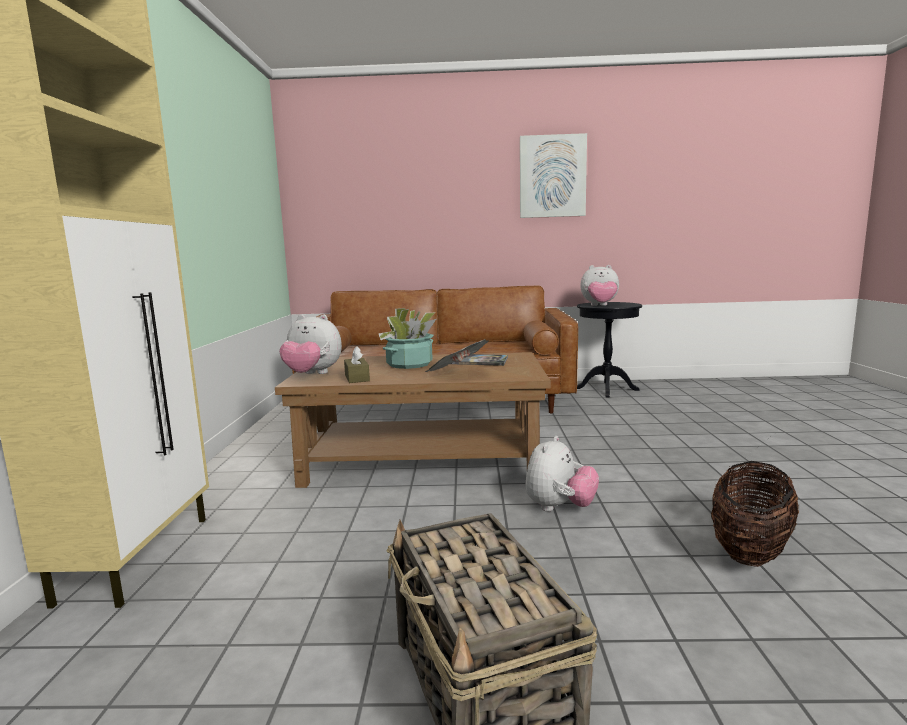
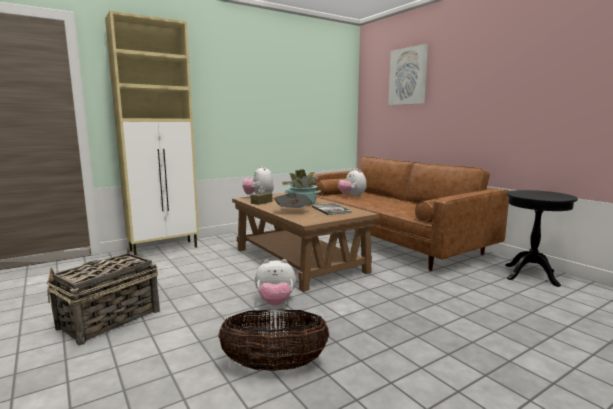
camera: 55 degrees right, 0 degrees up
picture [520,133,587,218] -> picture moved to [388,44,428,105]
plush toy [580,265,619,306] -> plush toy moved to [338,169,367,197]

